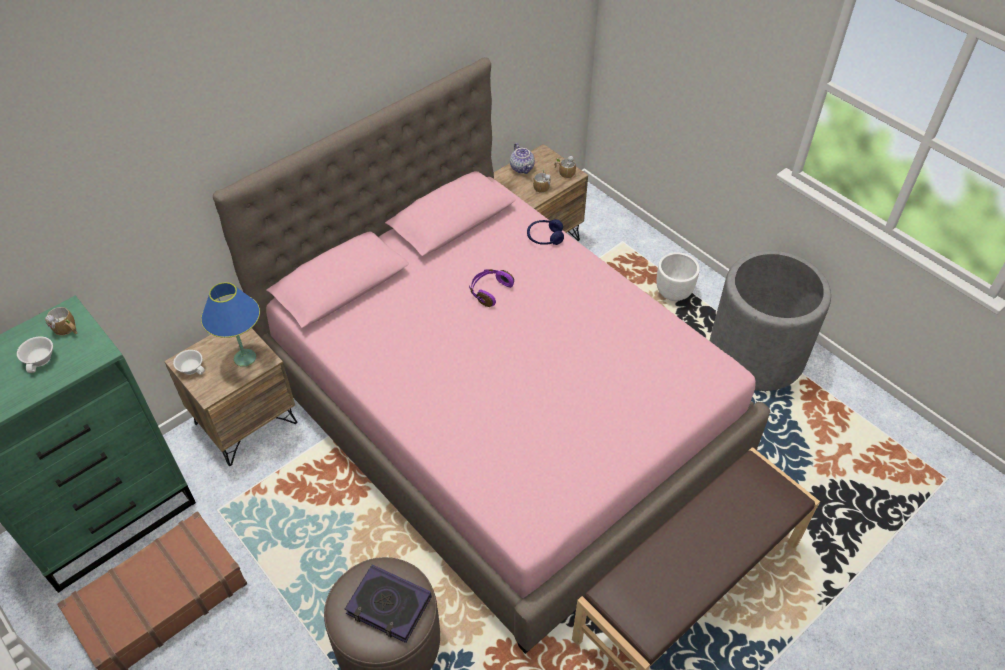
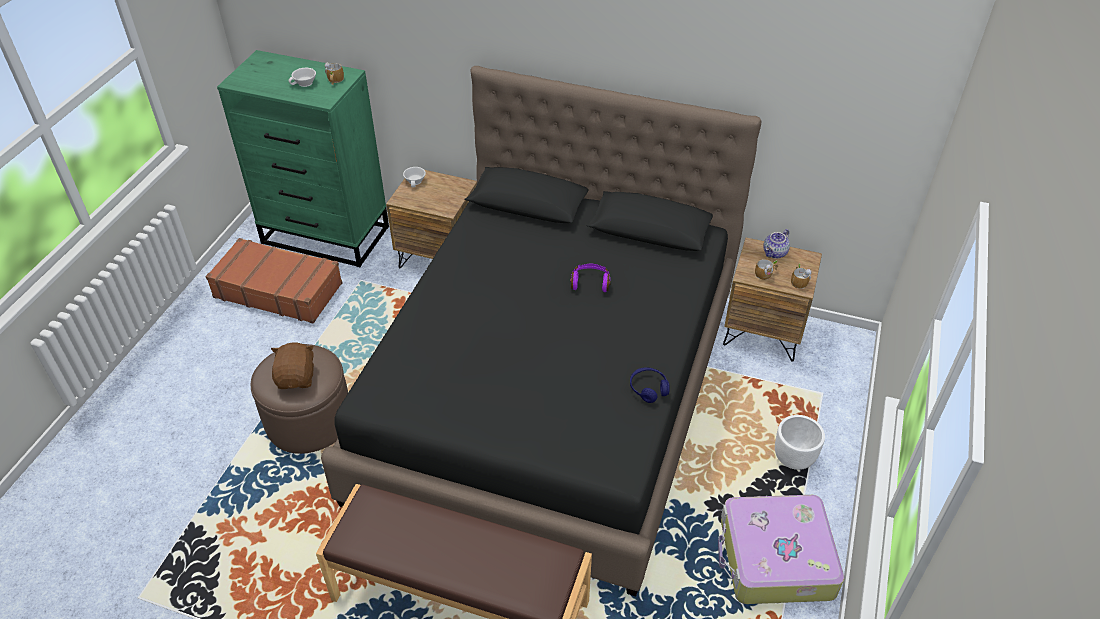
camera: 60 degrees right, 5 degrees down
blue table lamp [201,282,260,367] -> none
pink bed [213,57,770,654] -> black bed [321,66,761,597]
book [345,564,432,643] -> brown plush toy [271,342,314,389]
blue headphones [527,219,564,245] -> blue headphones moved to [630,367,670,403]
grey planter [710,250,831,391] -> suitcase [718,495,844,604]

